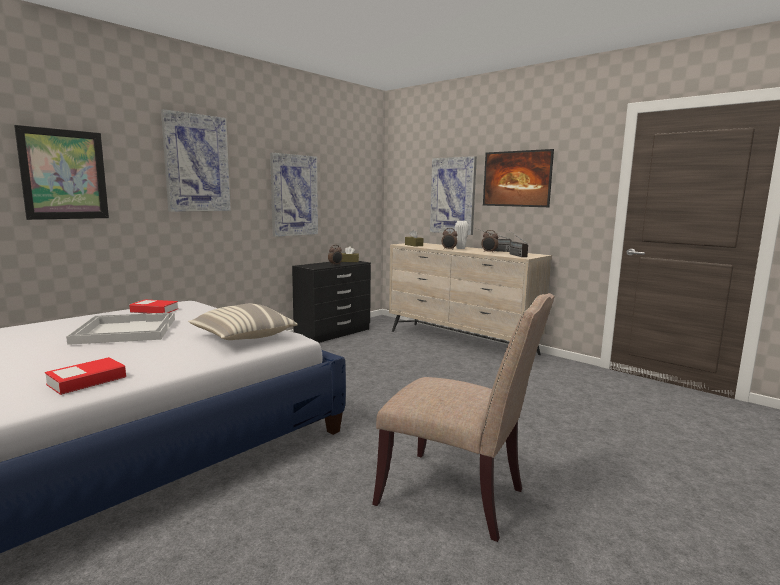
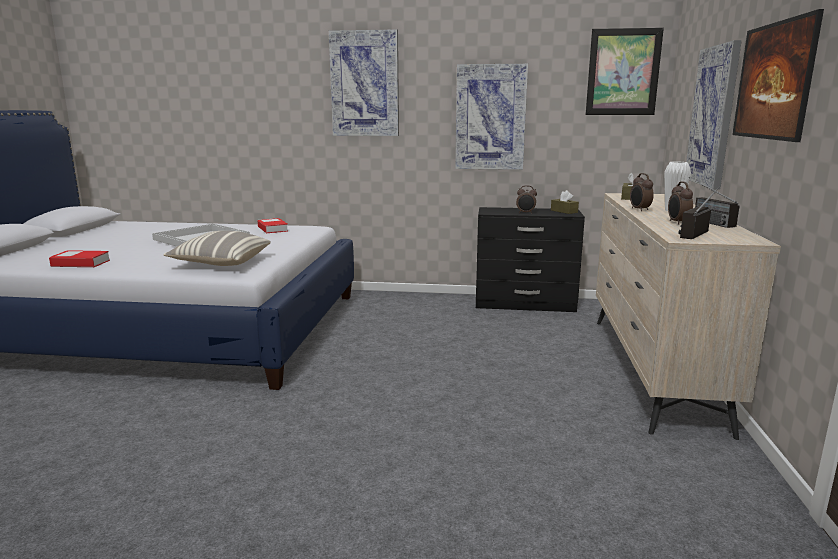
camera: 55 degrees right, 5 degrees up
picture [14,125,109,220] -> picture moved to [585,28,664,115]
beige chair [372,293,555,542] -> none

